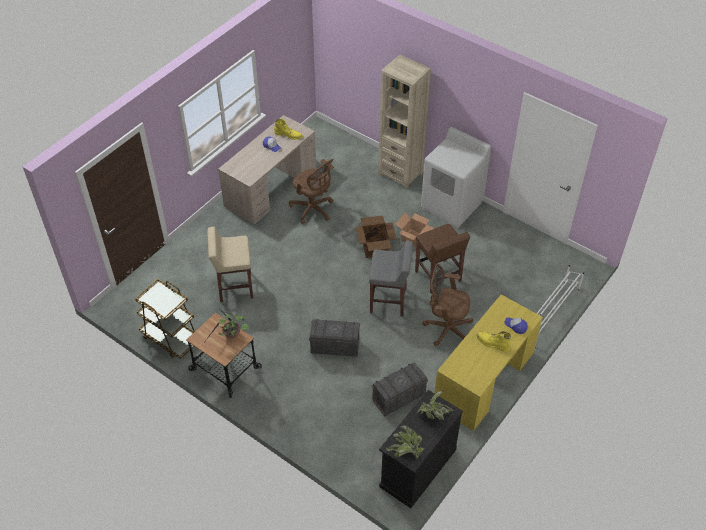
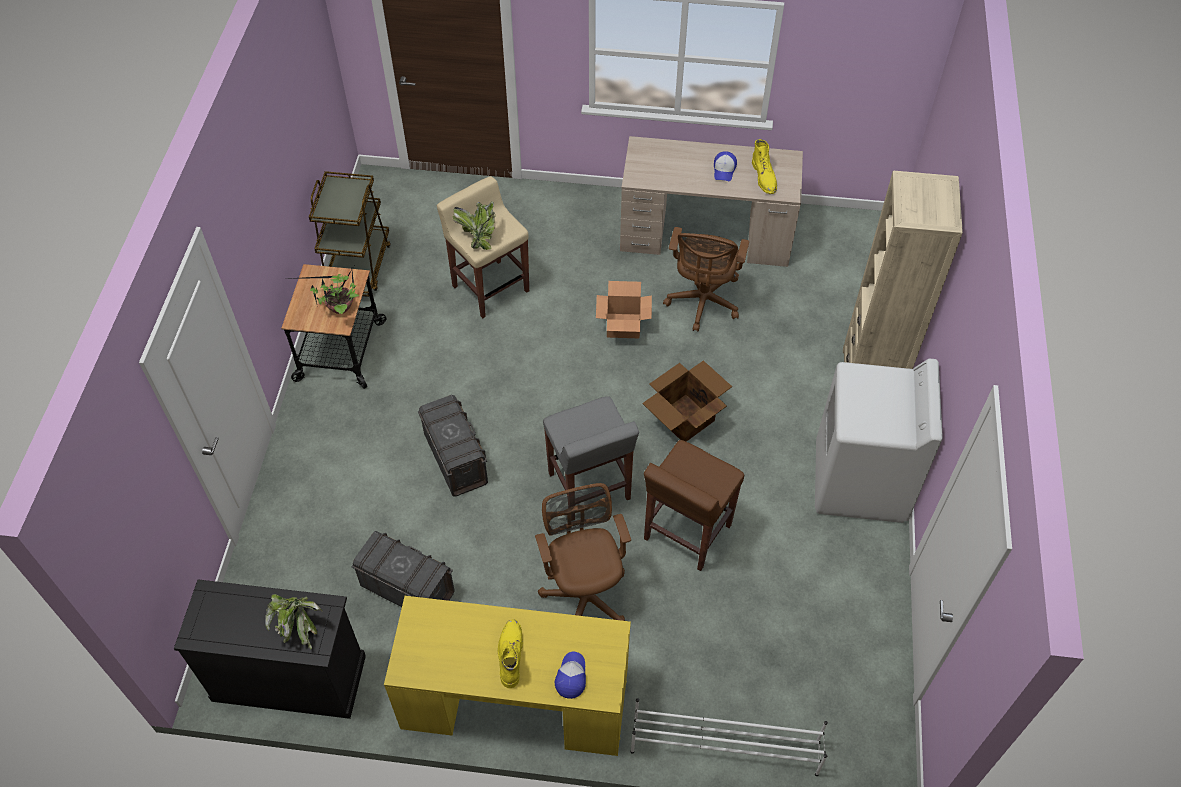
camera: 60 degrees right, 5 degrees up
potted plant [386,426,424,459] -> potted plant moved to [452,201,496,250]
cardboard box [396,213,434,247] -> cardboard box moved to [596,281,652,338]

